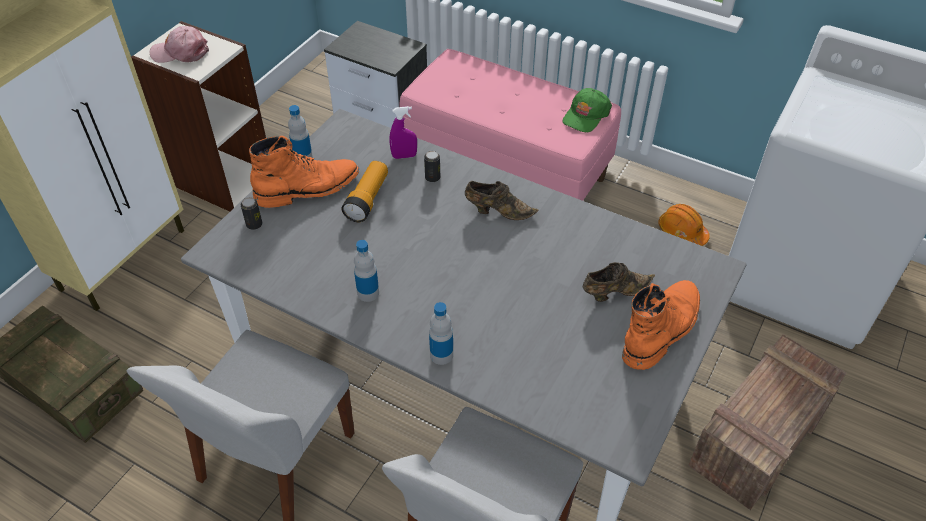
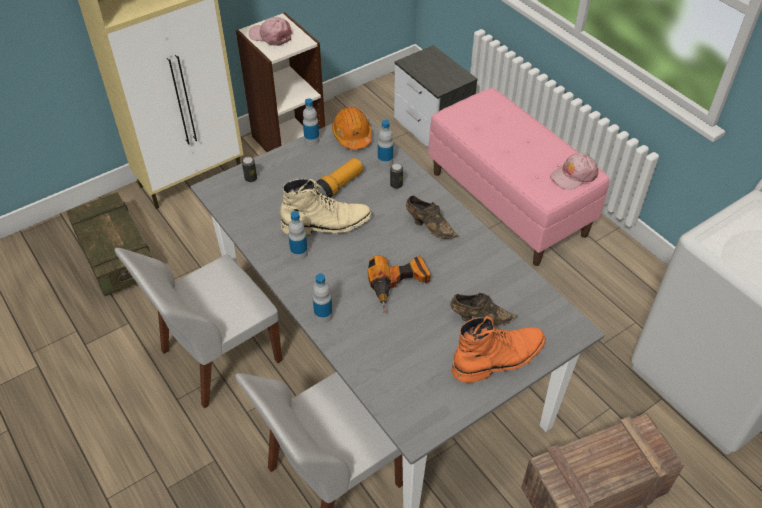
camera: 25 degrees right, 0 degrees up
orange boot [249,136,359,208] -> none
purple spray bottle [390,106,417,159] -> bottle [378,120,393,167]
green cap [563,88,612,132] -> pink cap [550,152,599,190]
orange hard hat [658,204,710,246] -> orange hard hat moved to [332,107,372,149]
none -> beige boot [280,179,372,236]
none -> power drill [368,255,431,313]

